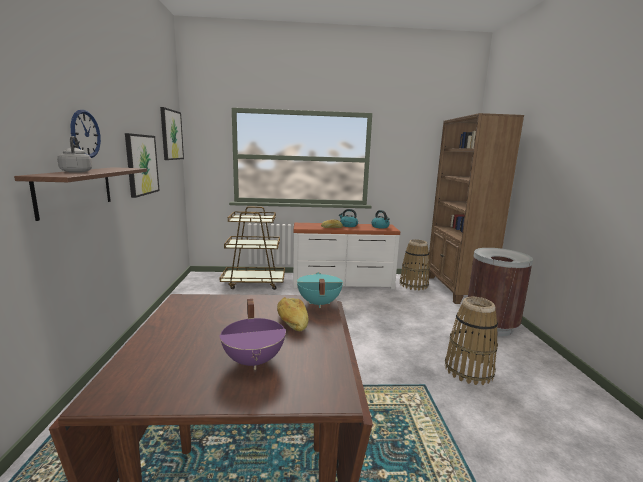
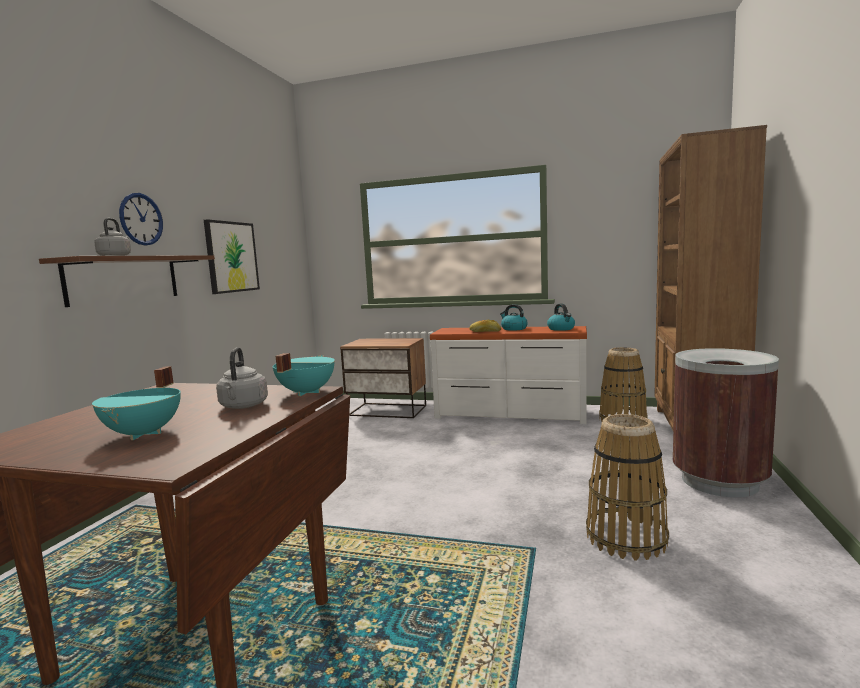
camera: 20 degrees right, 5 degrees down
picture [160,107,184,160] -> none
brown cart [220,207,285,290] -> nightstand [340,338,426,418]
purple cooking pot [220,299,286,370] -> turquoise cooking pot [92,366,181,440]
bread [277,297,308,331] -> grey kettle [216,347,268,409]

